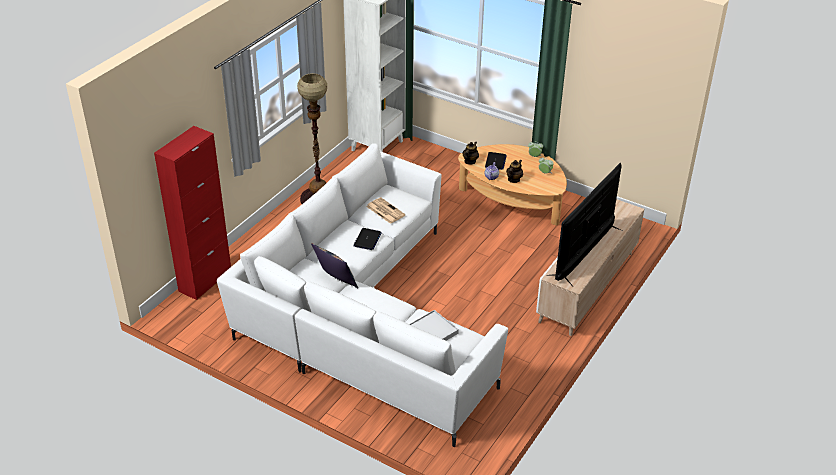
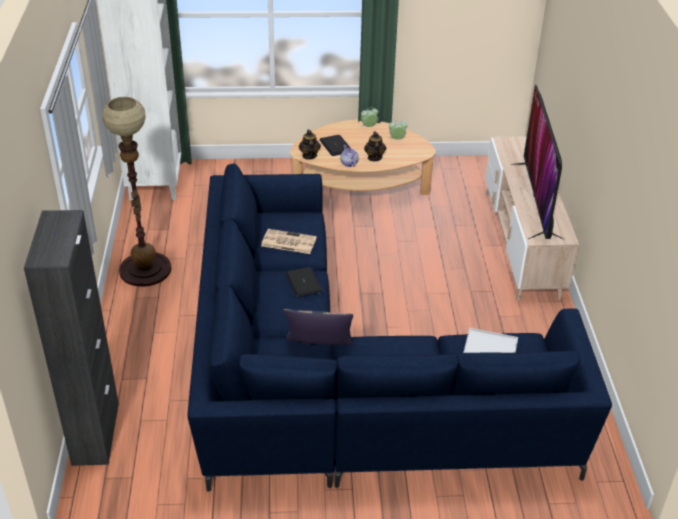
camera: 35 degrees left, 0 degrees up
red cabinet [154,126,231,300] -> black cabinet [24,210,119,466]
white sofa [217,143,508,447] -> blue sofa [187,163,612,492]

